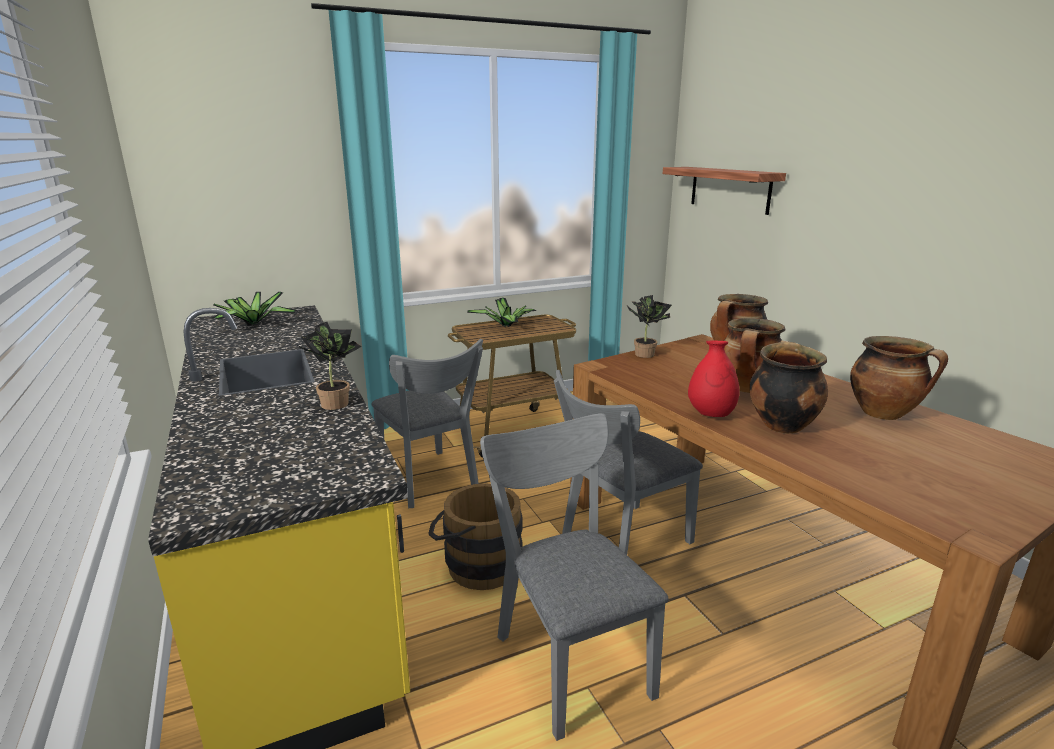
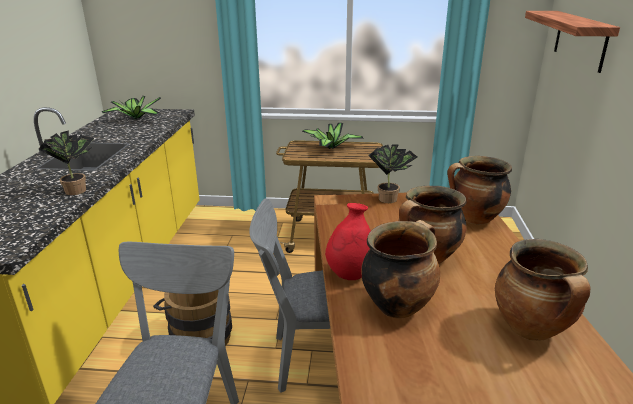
camera: 30 degrees right, 5 degrees up
grey chair [371,339,483,508] -> none

